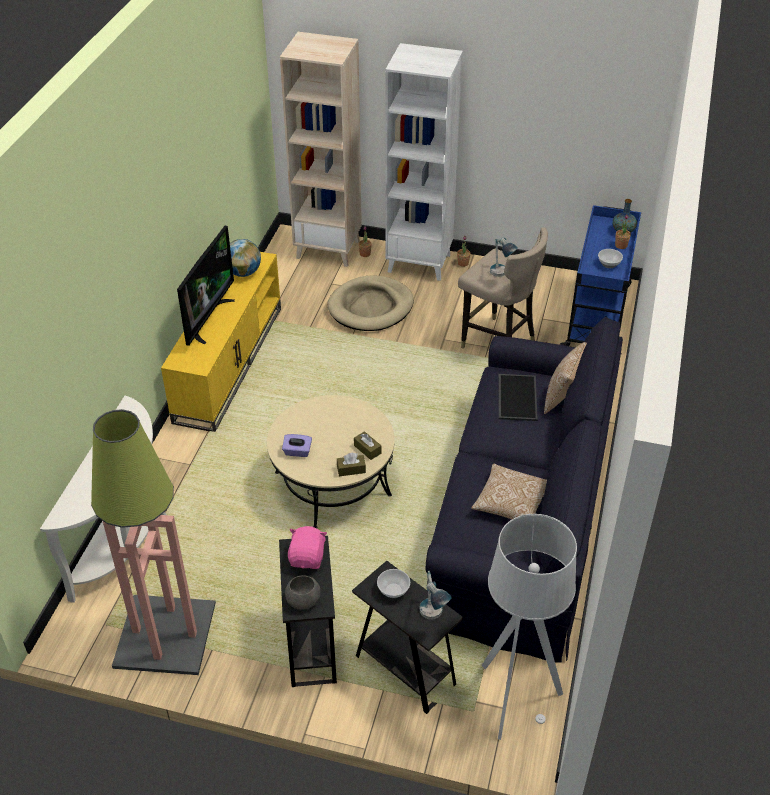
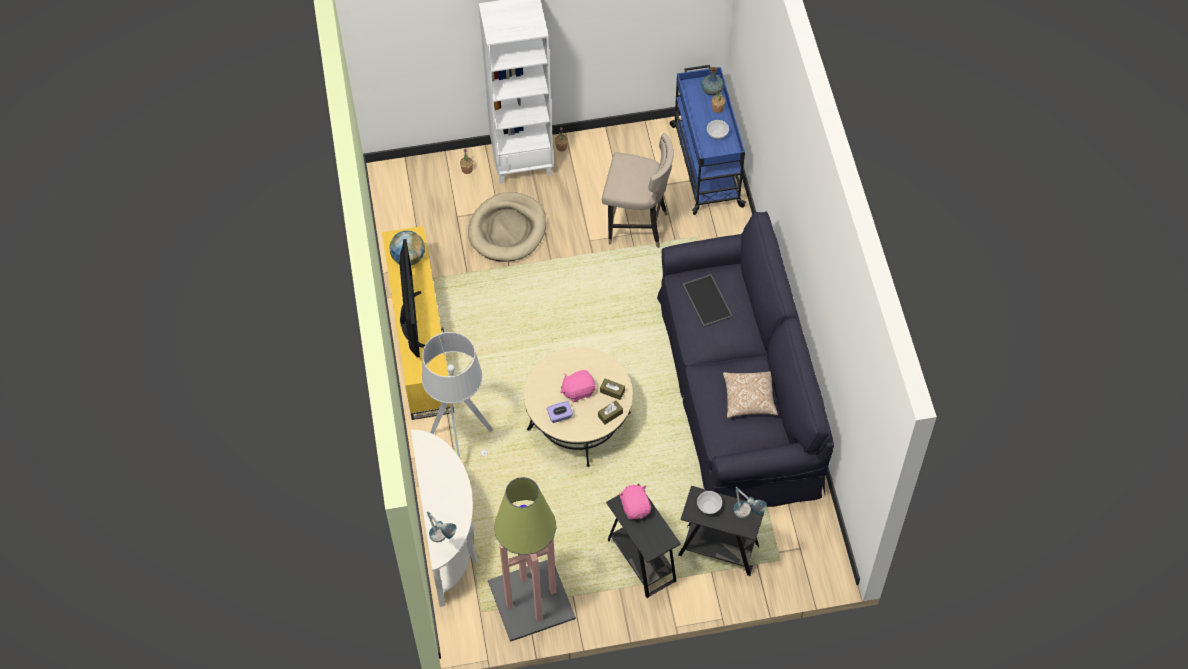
camera: 25 degrees left, 15 degrees up
beige bookcase [280,32,362,267] -> none
grey bowl [285,575,321,610] -> none
grey floor lamp [482,514,577,740] -> grey floor lamp moved to [422,332,493,460]
table lamp [490,238,518,277] -> table lamp moved to [427,512,457,542]
pillow [544,342,587,414] -> none
none -> pink plush toy [560,370,595,403]

